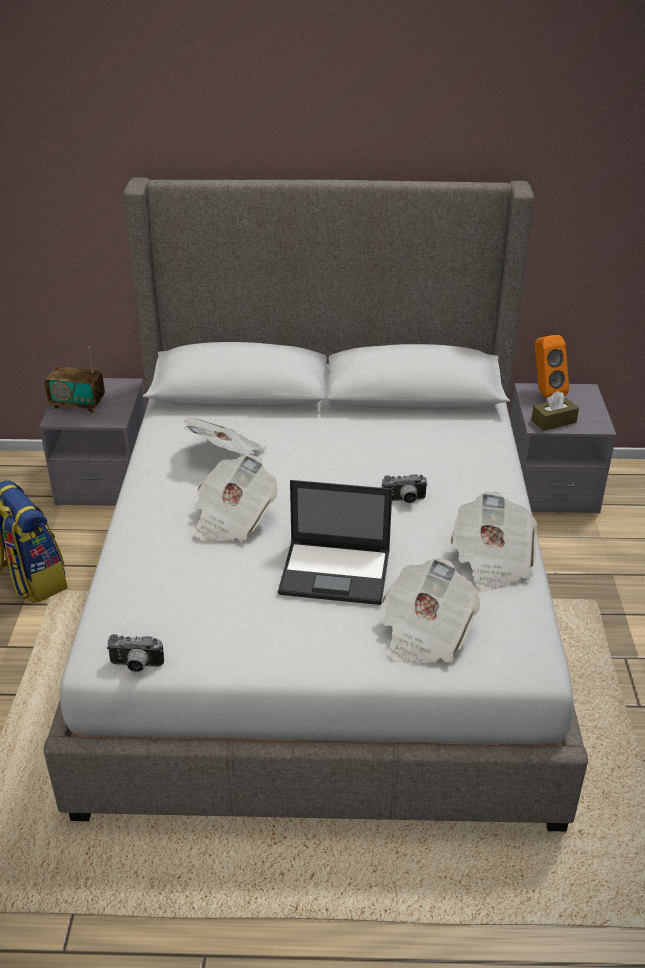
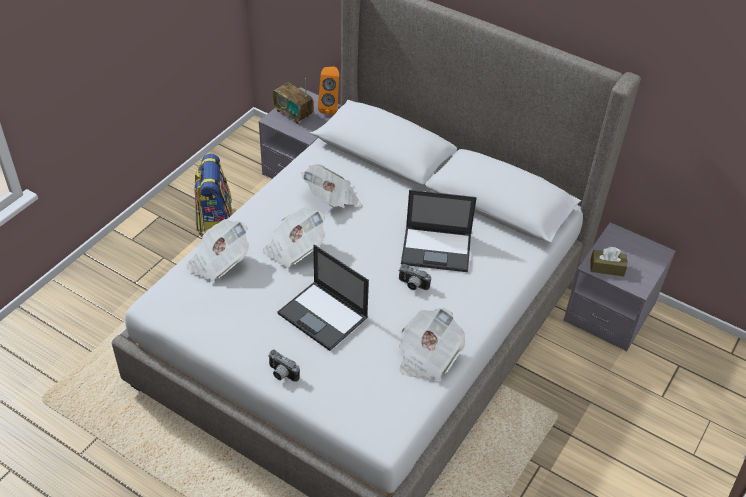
camera: 30 degrees right, 10 degrees up
camera [106,634,164,672] -> camera moved to [268,349,300,382]
newspaper [382,558,480,663] -> newspaper moved to [187,219,249,282]
orange speaker [535,335,569,399] -> orange speaker moved to [318,66,339,115]
none -> laptop [401,190,477,272]

